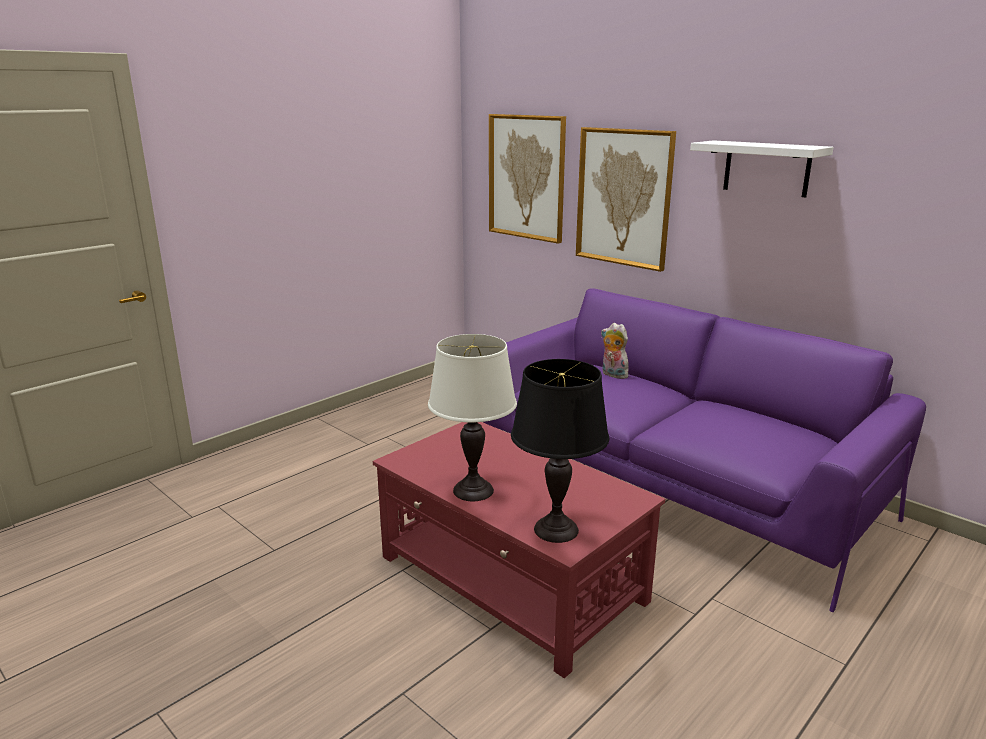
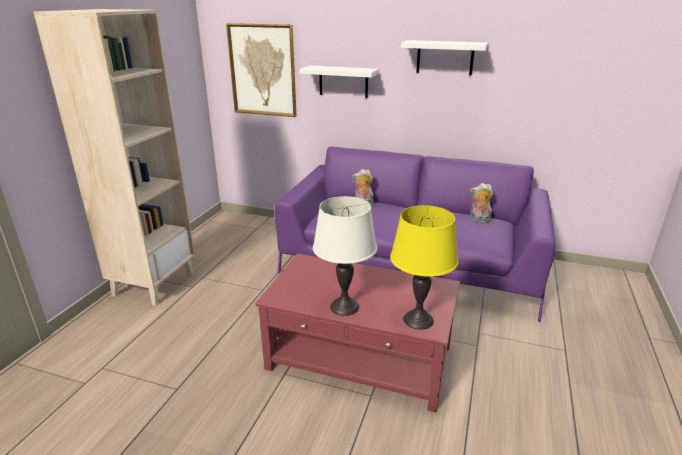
camera: 25 degrees left, 5 degrees up
black table lamp [511,359,609,543] -> yellow table lamp [390,205,458,330]
picture [576,127,676,272] -> white shelf [299,65,379,98]
none -> beige bookcase [33,9,195,306]
none -> plush toy [470,183,493,223]

